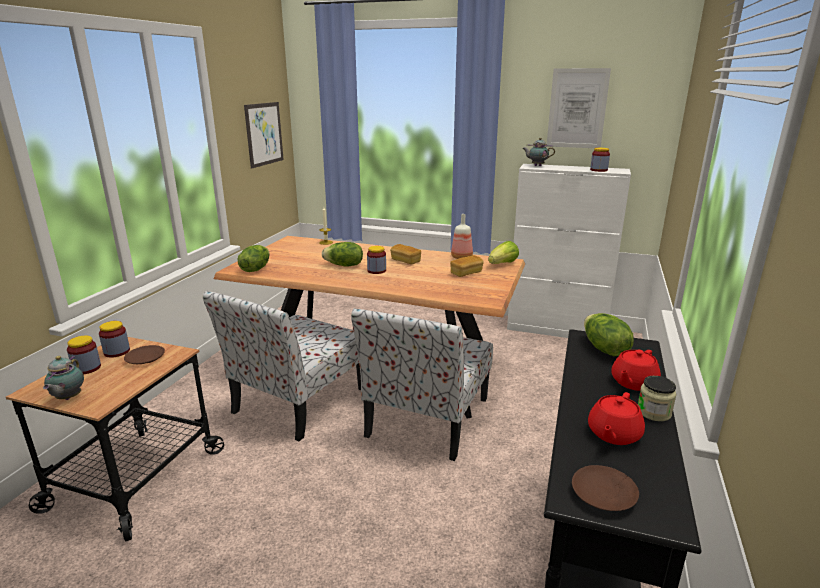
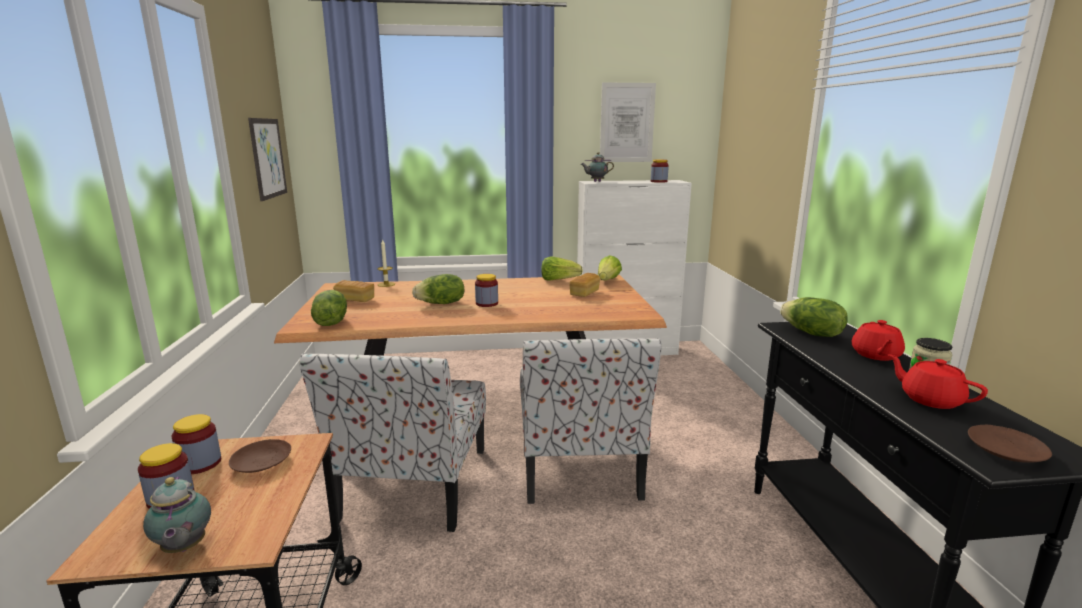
camera: 25 degrees left, 5 degrees down
bread [390,244,421,264] -> bread moved to [333,280,374,302]
bottle [451,214,473,259] -> lettuce [541,256,583,281]
red teapot [588,392,645,445] -> red teapot turned 135 degrees clockwise [888,354,988,409]

